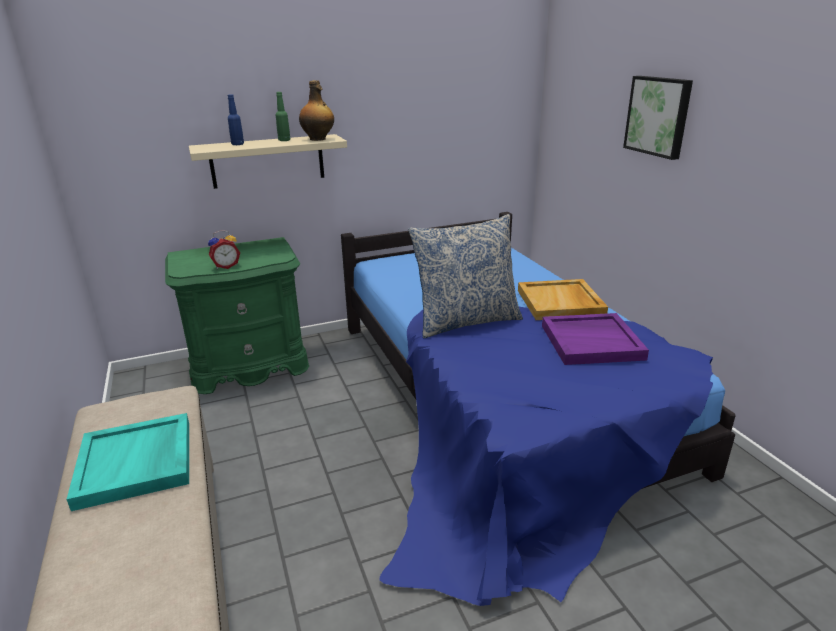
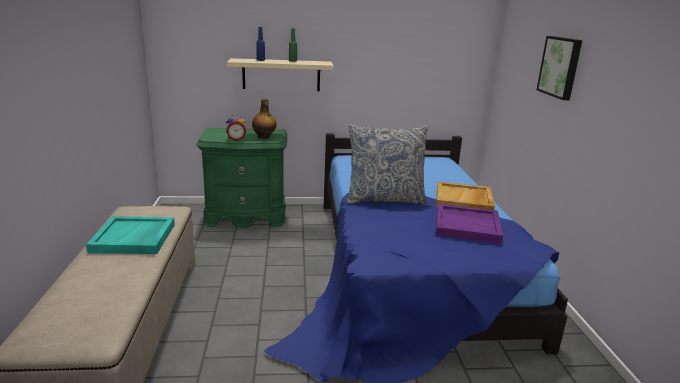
camera: 15 degrees right, 5 degrees down
bottle [299,80,334,141] -> bottle moved to [252,99,277,139]

